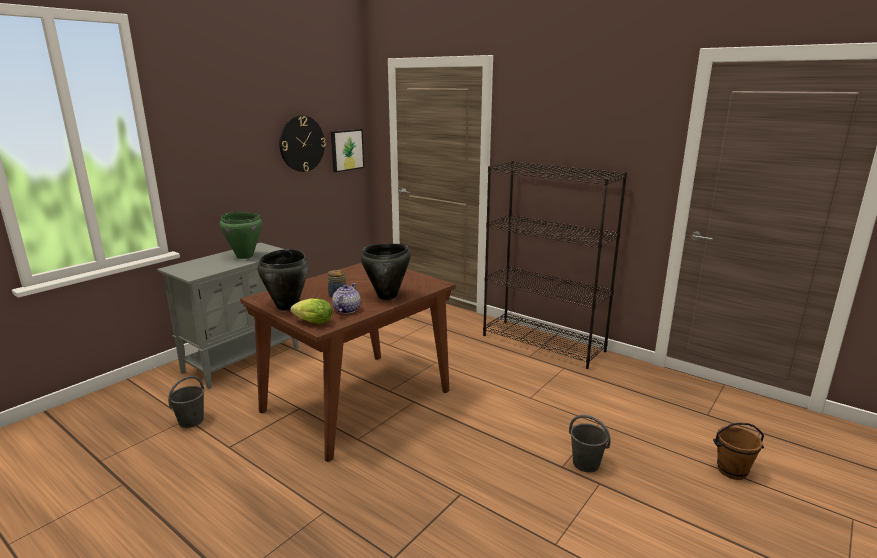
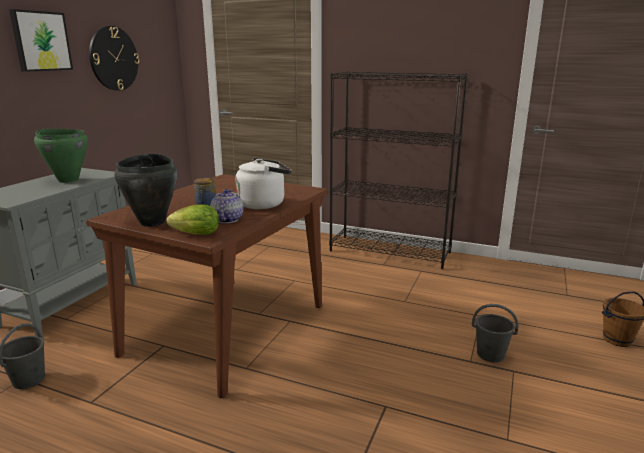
camera: 15 degrees left, 0 degrees up
picture [331,129,364,172] -> picture moved to [9,9,73,72]
black cooking pot [361,244,411,300] -> white kettle [235,158,292,209]

